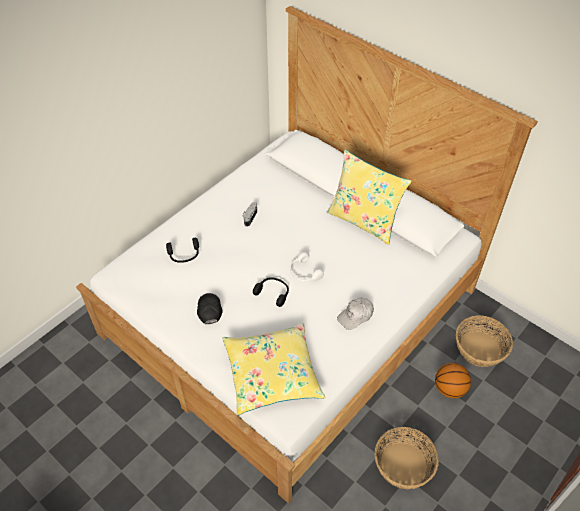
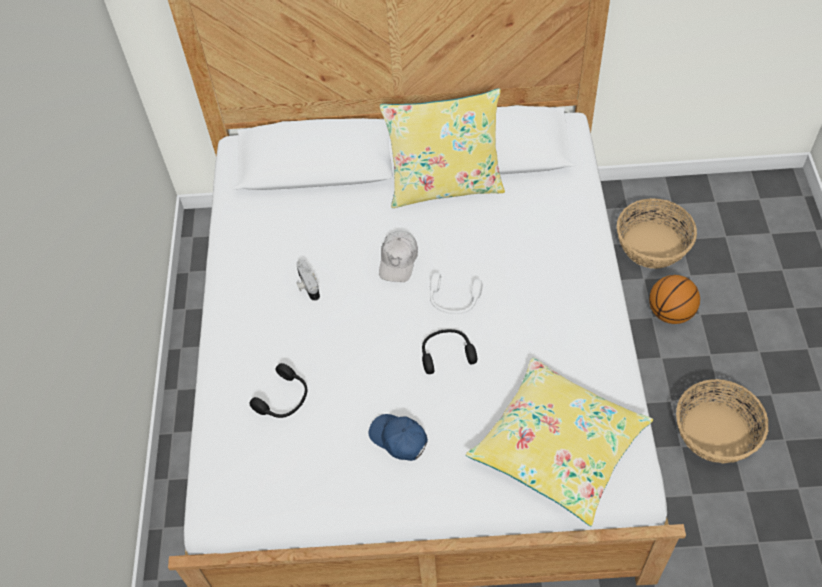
camera: 40 degrees left, 5 degrees up
black cap [197,293,223,324] -> blue cap [369,414,428,461]
white cap [337,297,374,330] -> white cap moved to [379,231,418,282]

